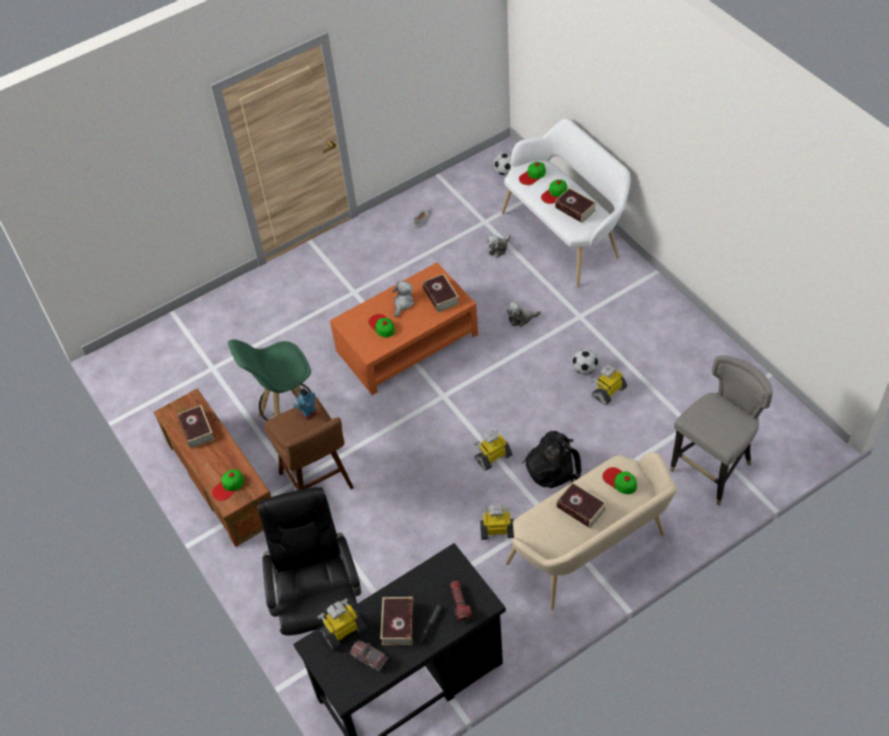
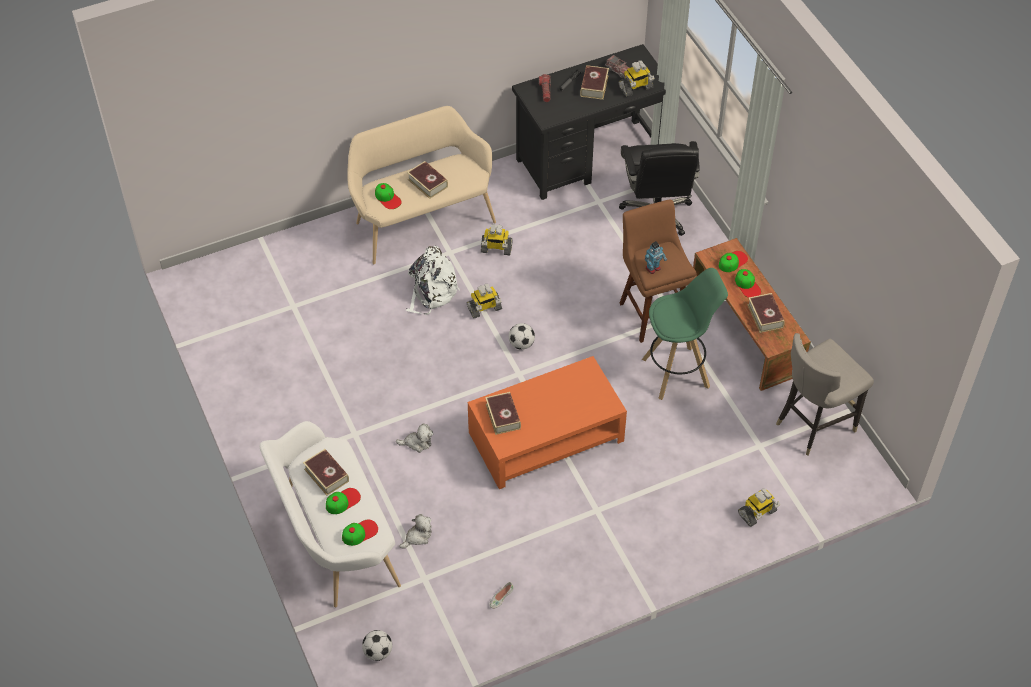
camera: 175 degrees left, 0 degrees up
cap [369,314,395,337] -> cap moved to [735,269,761,298]
plush toy [392,281,414,317] -> none
black backpack [522,431,581,488] -> white backpack [406,246,460,315]
football [572,349,598,375] -> football moved to [509,323,535,350]
toy robot [591,364,627,405] -> toy robot moved to [738,488,780,527]
grey stool [670,355,773,506] -> grey stool moved to [776,333,874,456]

